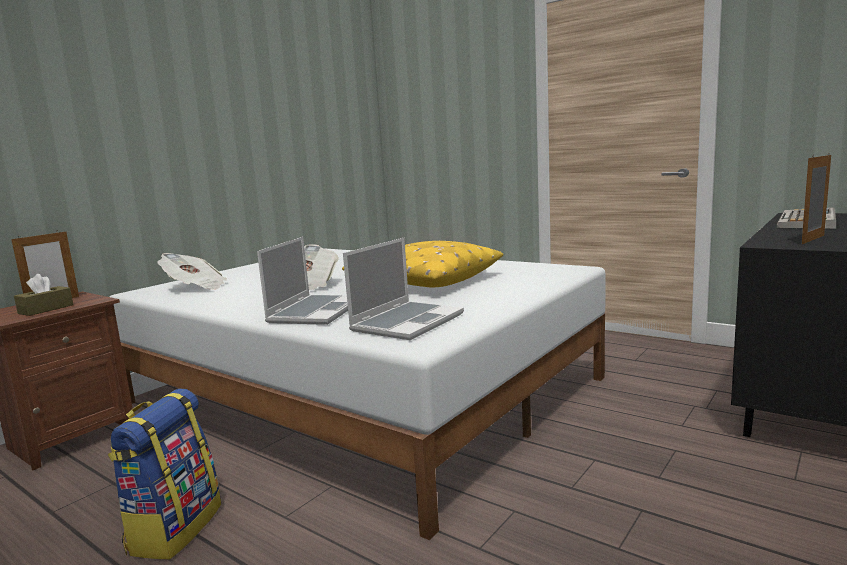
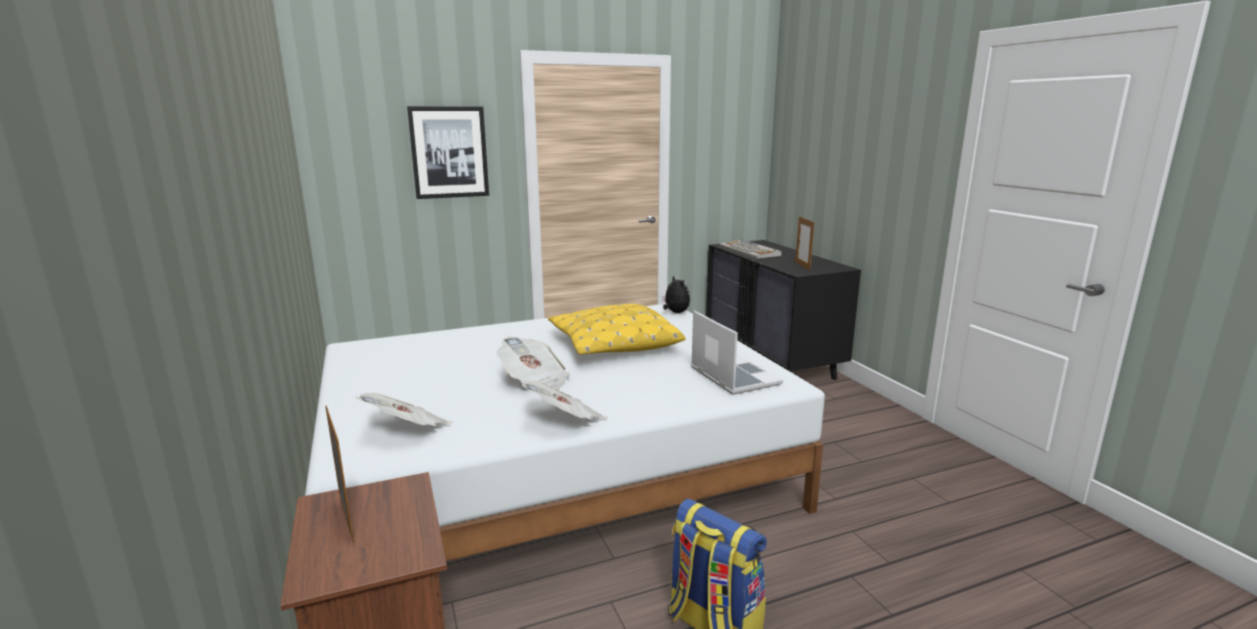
camera: 60 degrees left, 5 degrees up
brown tissue box [14,274,73,316] -> none
laptop [257,237,348,325] -> none
none -> picture [407,106,489,199]
none -> newspaper [521,381,608,420]
none -> plush toy [662,275,690,313]

